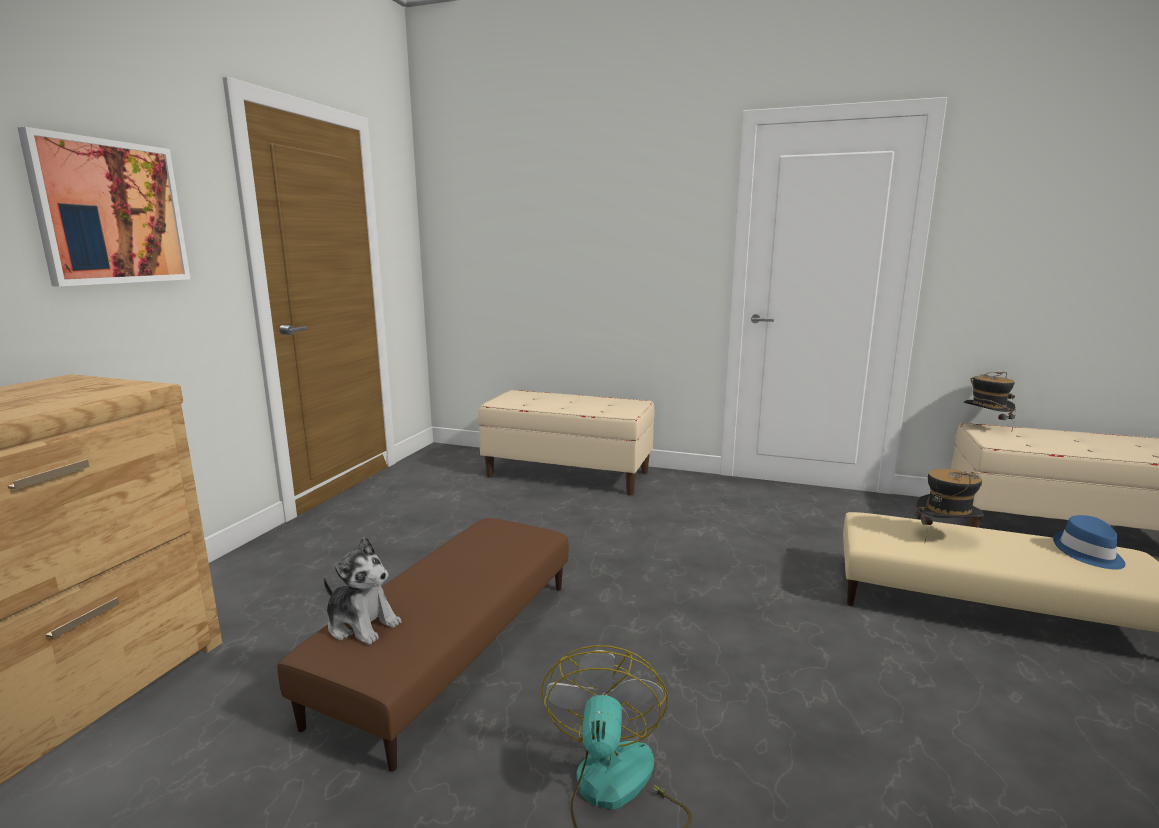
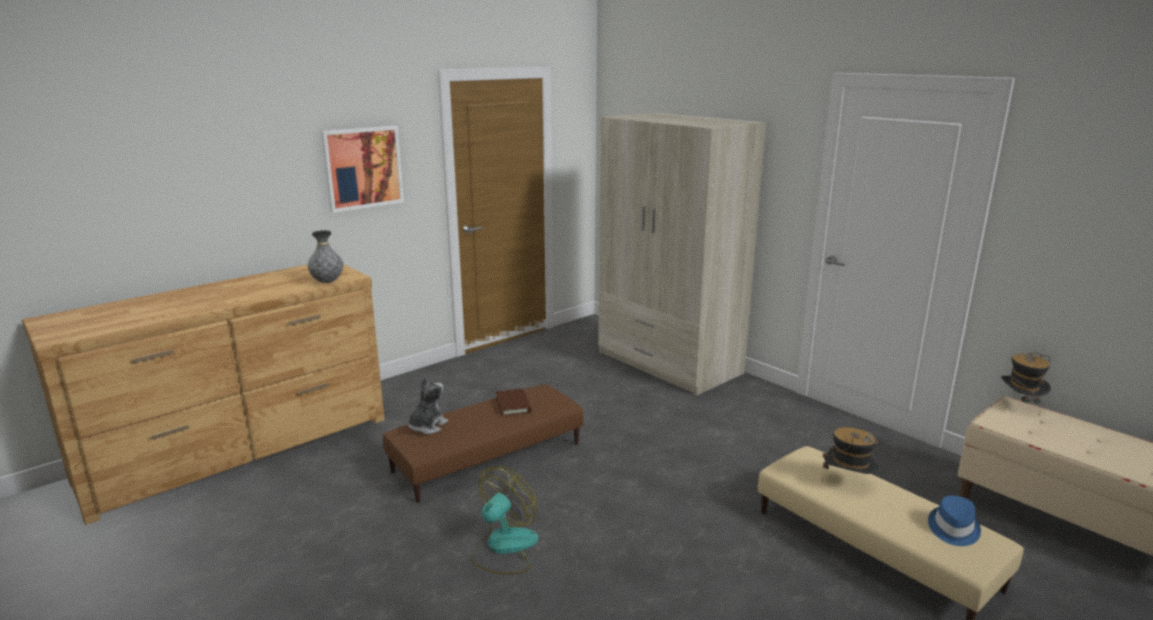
camera: 30 degrees right, 5 degrees up
plush toy [323,536,401,645] -> plush toy turned 120 degrees counterclockwise [407,376,448,435]
beige bench [478,390,655,495] -> beige wardrobe [598,113,766,395]
none -> grey vase [307,230,343,283]
none -> brown book [496,389,531,416]

